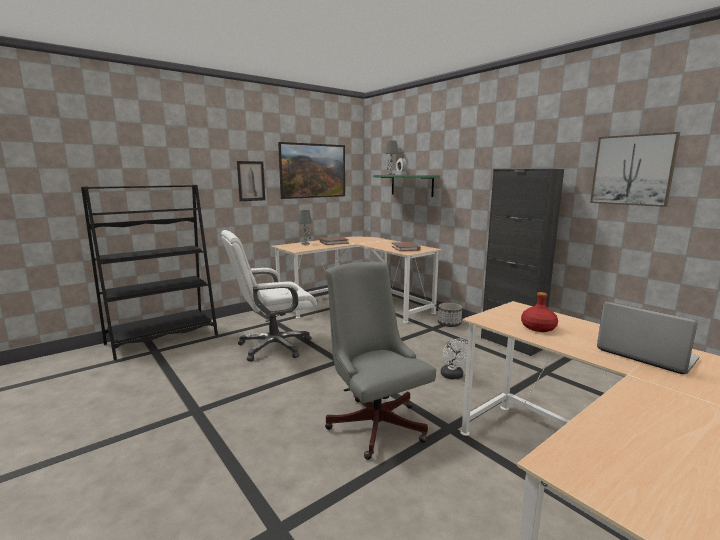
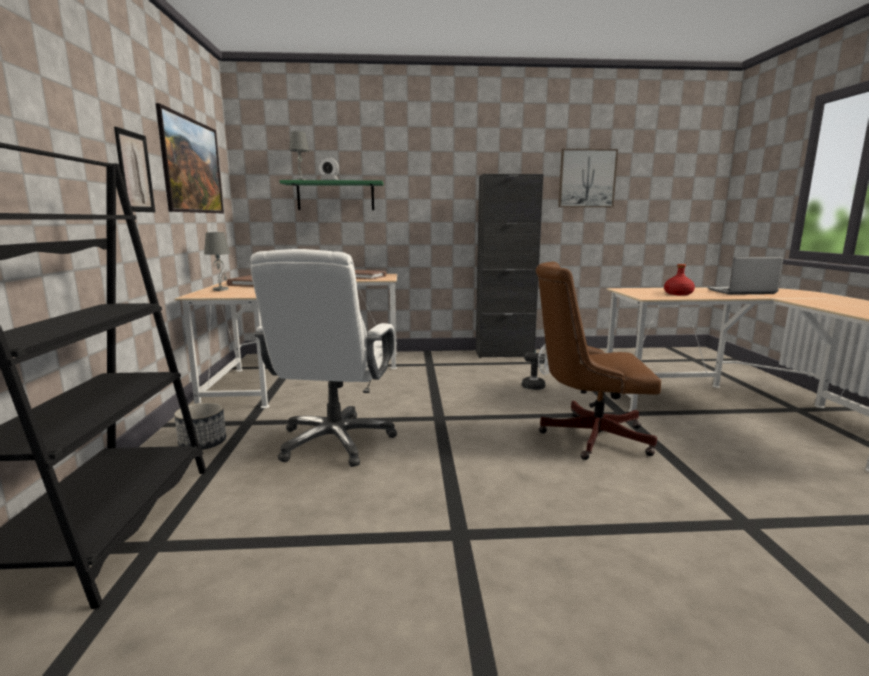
camera: 55 degrees left, 0 degrees up
grey office chair [325,262,436,460] -> brown office chair [536,262,661,460]
planter [438,303,462,327] -> planter moved to [174,402,226,450]

